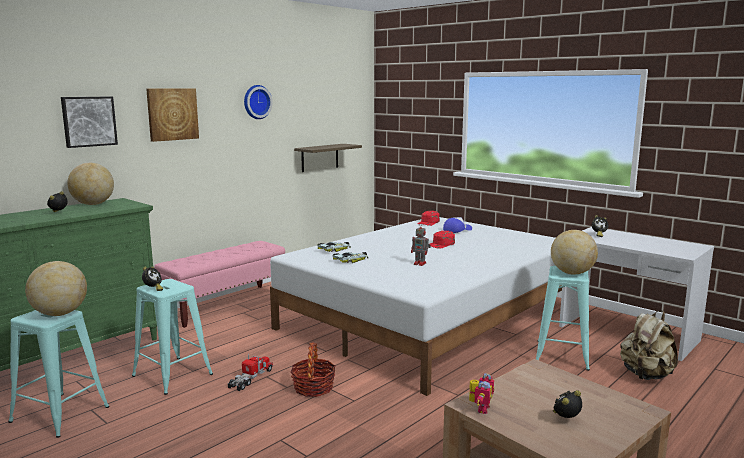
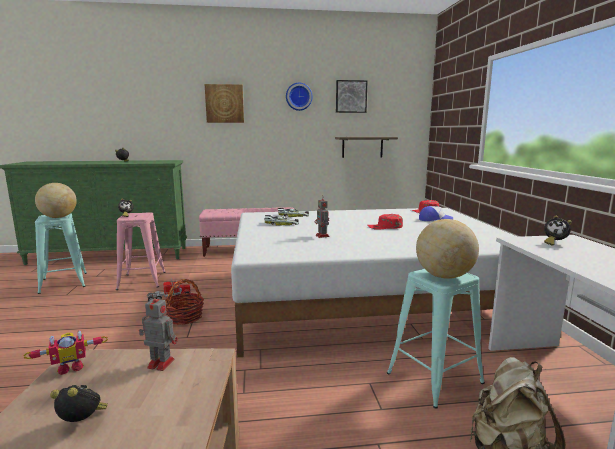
camera: 40 degrees right, 0 degrees up
picture [61,97,118,148] -> picture moved to [336,80,368,113]
globe [67,163,114,205] -> none
turquoise stool [132,279,213,395] -> pink stool [116,212,166,290]
none -> toy robot [139,292,178,371]

